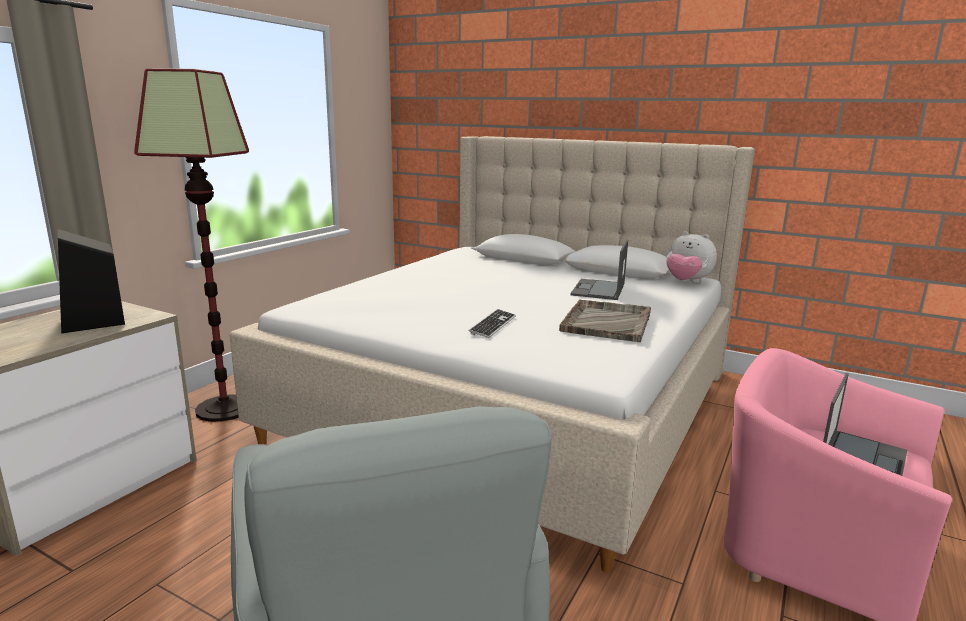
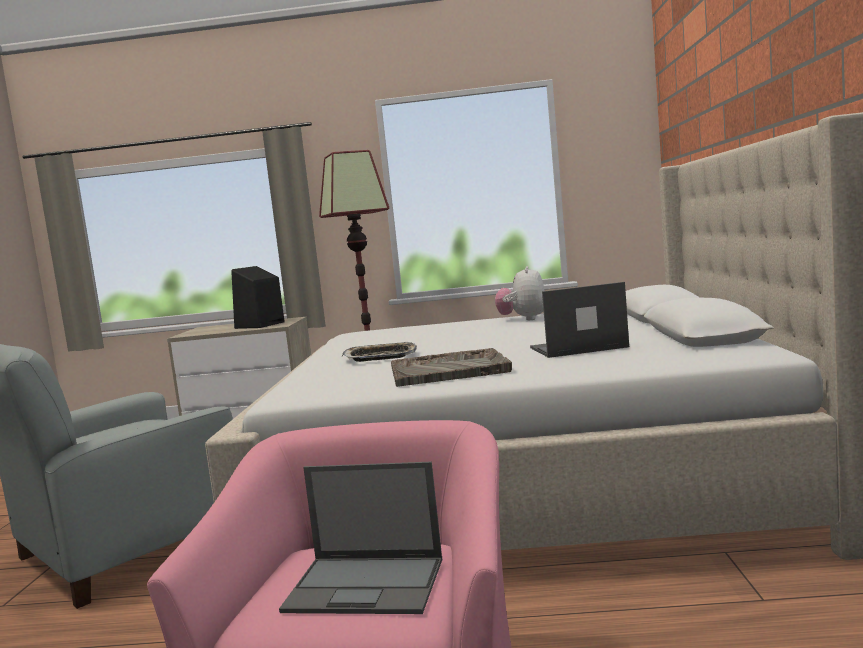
camera: 65 degrees right, 10 degrees down
keyboard [469,309,516,338] -> tray [342,342,417,362]
plush toy [666,231,717,283] -> plush toy moved to [495,266,545,320]

